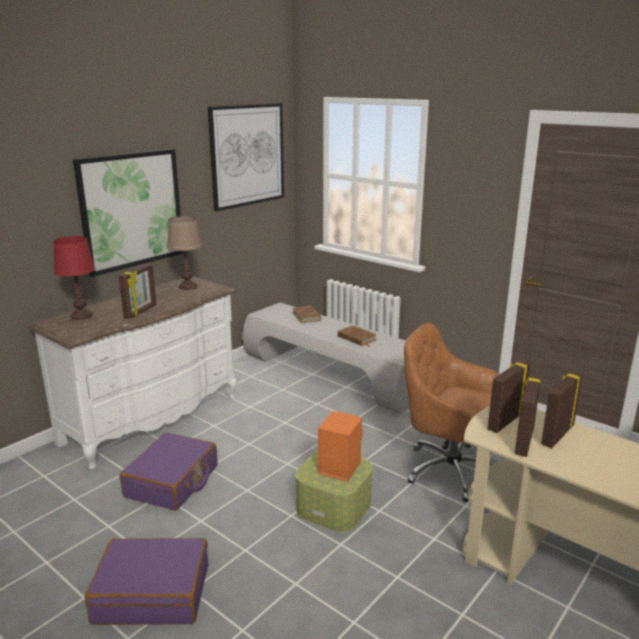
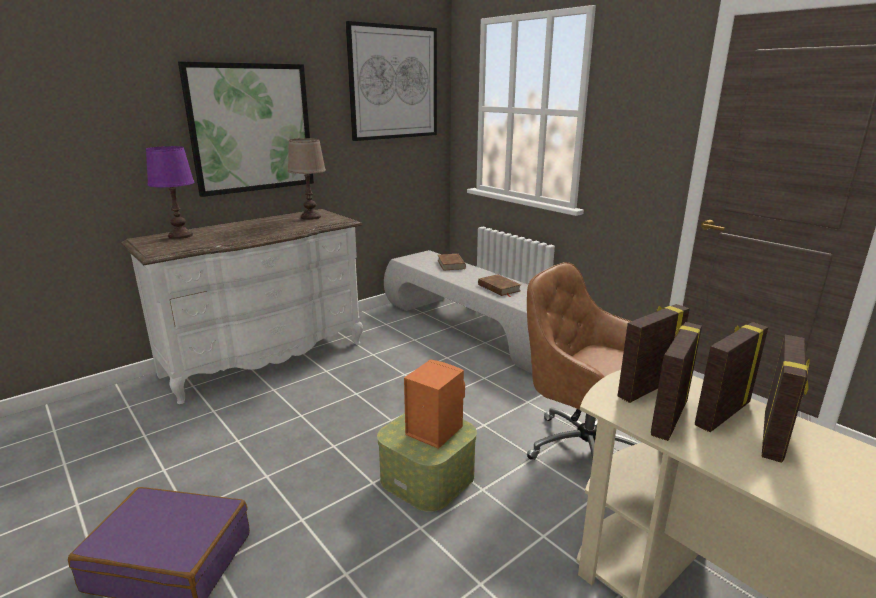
camera: 10 degrees right, 0 degrees up
red table lamp [53,236,95,320] -> purple table lamp [146,146,194,239]
picture frame [118,264,156,319] -> picture frame moved to [762,335,810,463]
purple suitcase [120,432,218,511] -> none

